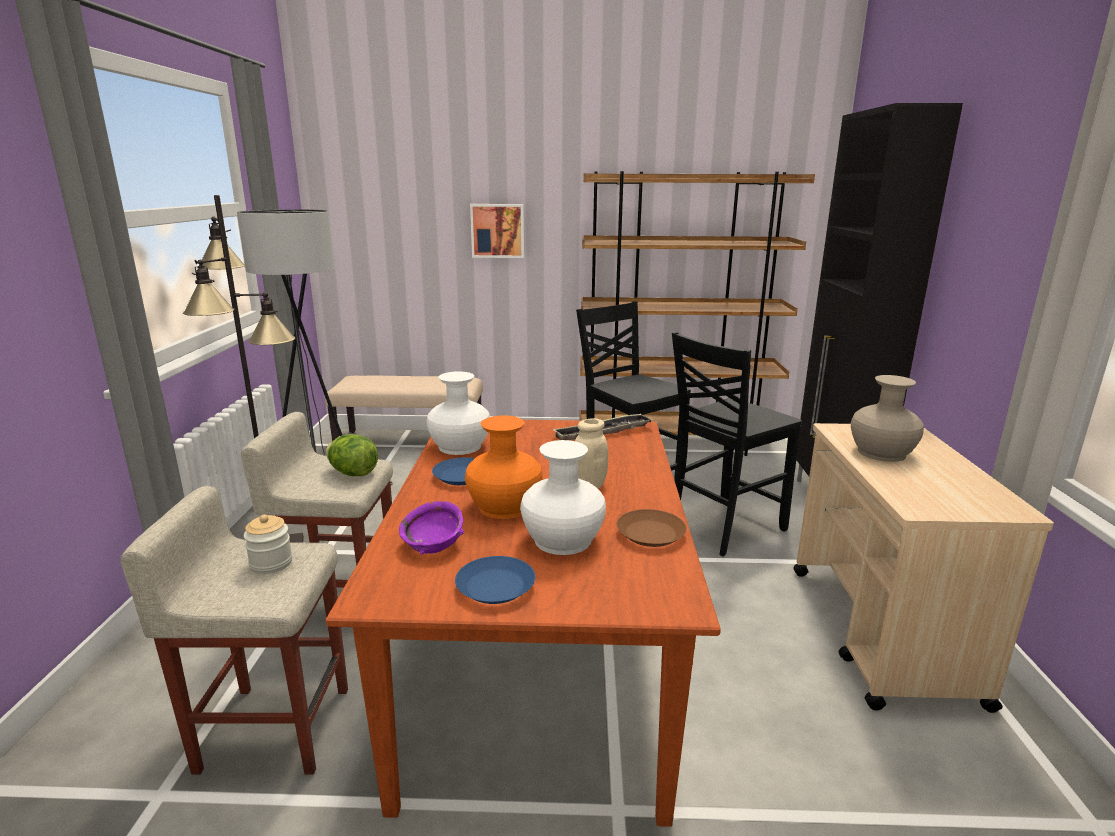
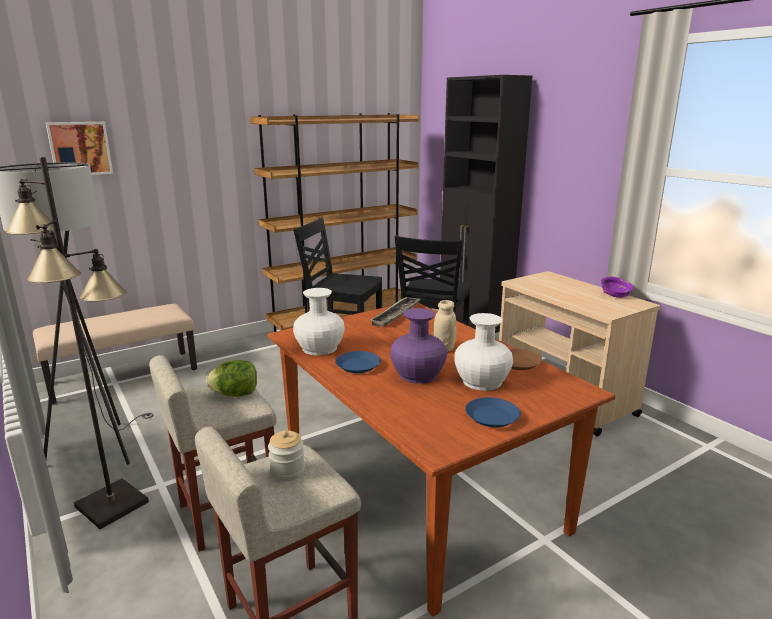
camera: 35 degrees left, 0 degrees up
purple bowl [399,501,464,555] -> purple bowl moved to [601,277,634,298]
orange vase [465,416,543,519] -> purple vase [390,308,447,384]
picture [470,204,524,258] -> picture moved to [46,122,113,175]
beige vase [851,375,924,462] -> none

